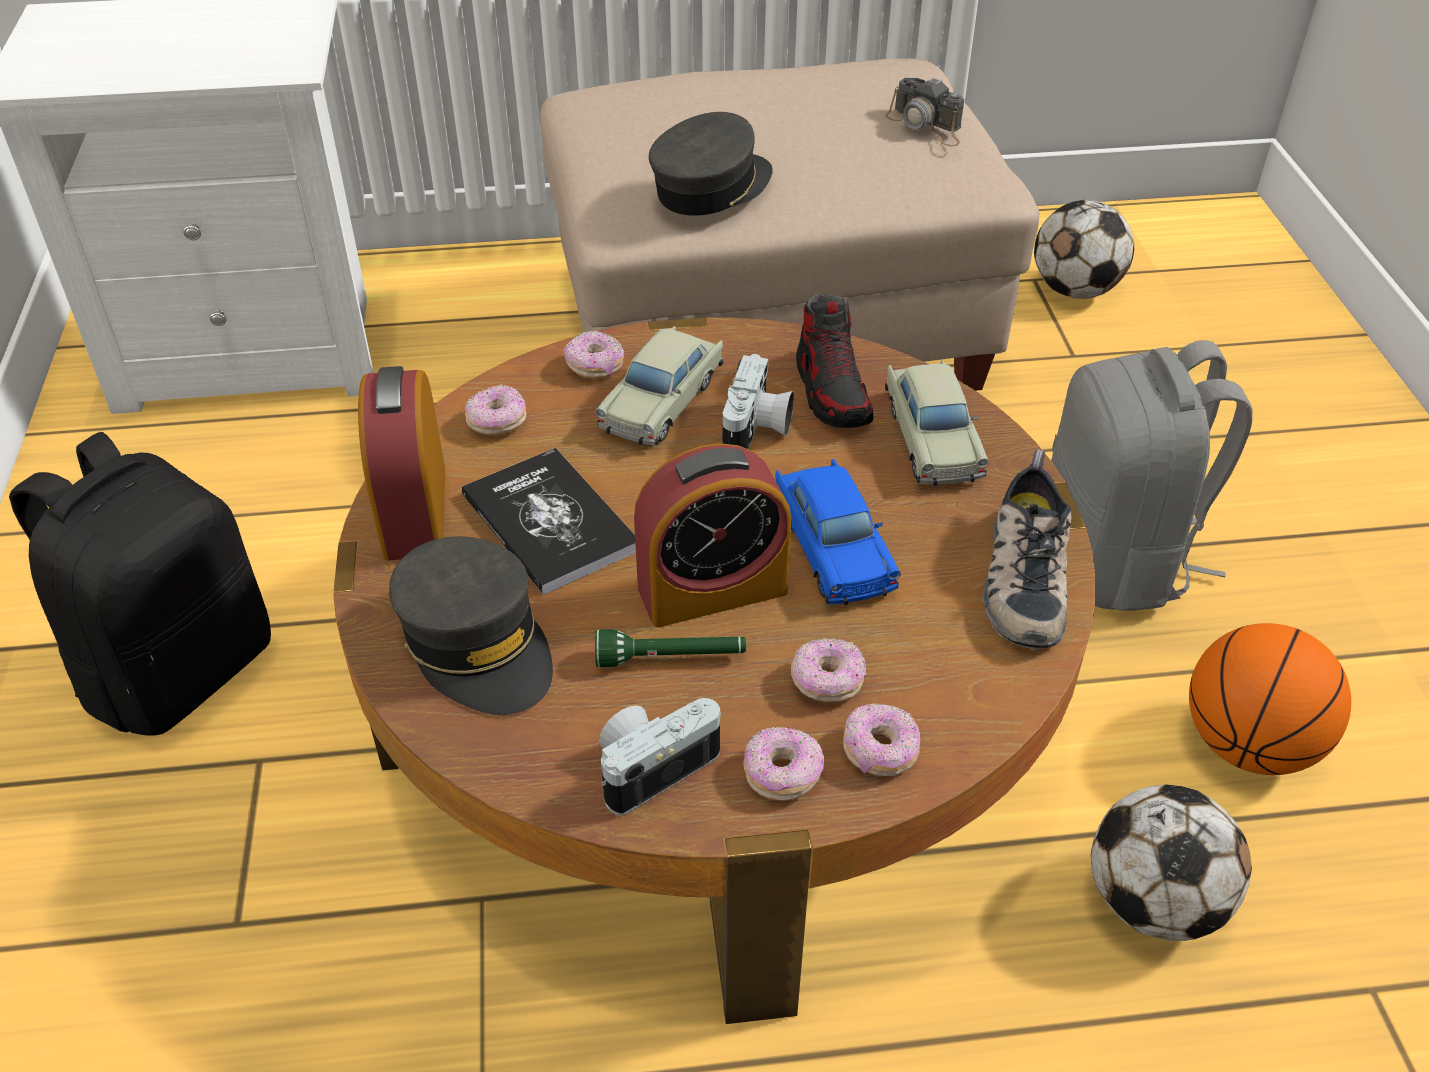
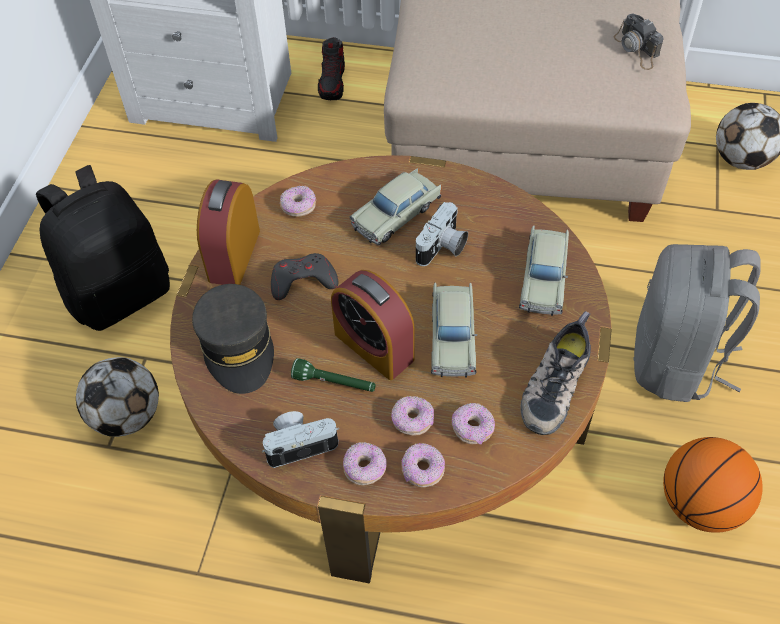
camera: 20 degrees right, 10 degrees up
book [462,448,636,595] -> grey game controller [271,253,338,300]
donut [564,330,624,379] -> donut moved to [452,402,495,444]
alarm clock [634,443,791,628] -> alarm clock turned 45 degrees clockwise [331,270,414,380]
grey cap [649,112,773,216] -> none
blue toy car [775,458,901,605] -> beige toy car [431,282,477,378]
shoe [796,293,873,428] -> shoe moved to [318,37,345,100]
football [1091,784,1252,941] -> football moved to [76,357,159,437]

